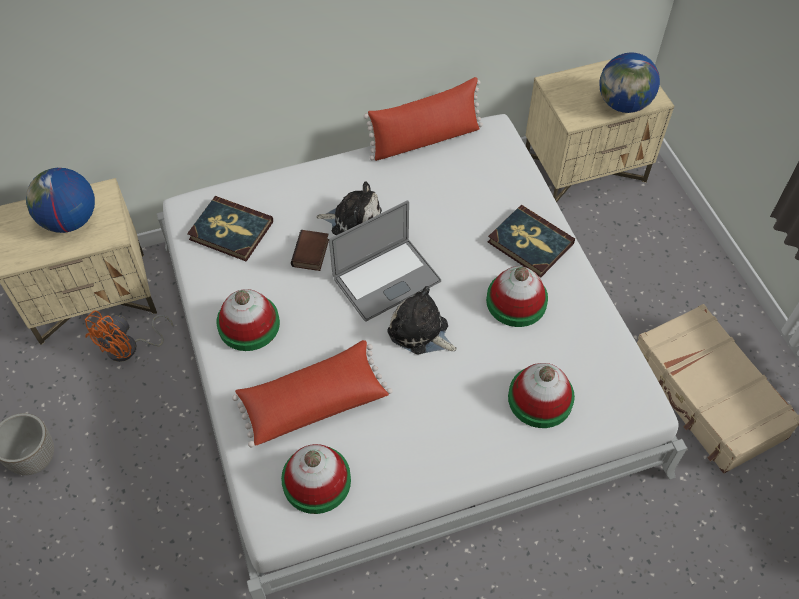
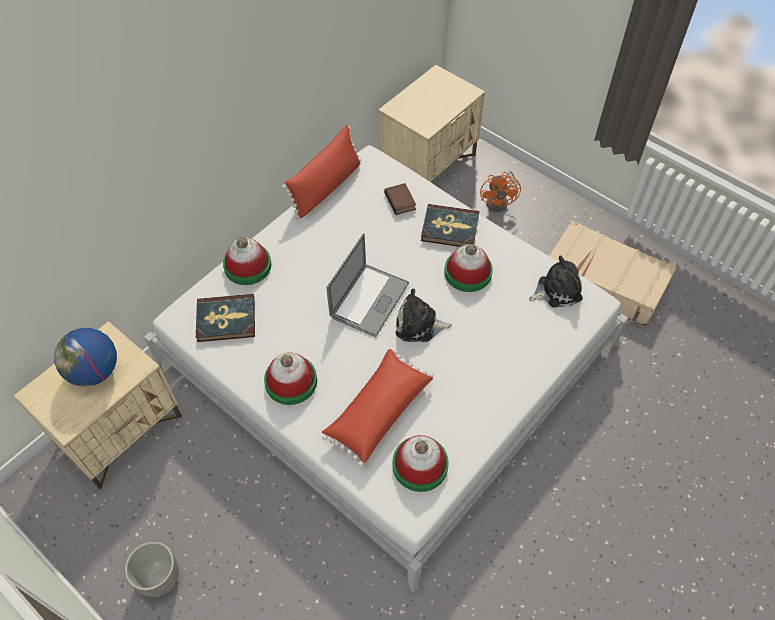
camera: 30 degrees left, 0 degrees up
orange fan [84,311,174,362] -> orange fan moved to [480,171,521,212]
book [291,230,329,271] -> book moved to [384,183,416,215]
plush toy [316,181,382,235] -> plush toy moved to [529,255,583,307]
hat [508,363,575,428] -> hat moved to [223,237,271,285]
globe [600,52,660,113] -> none

